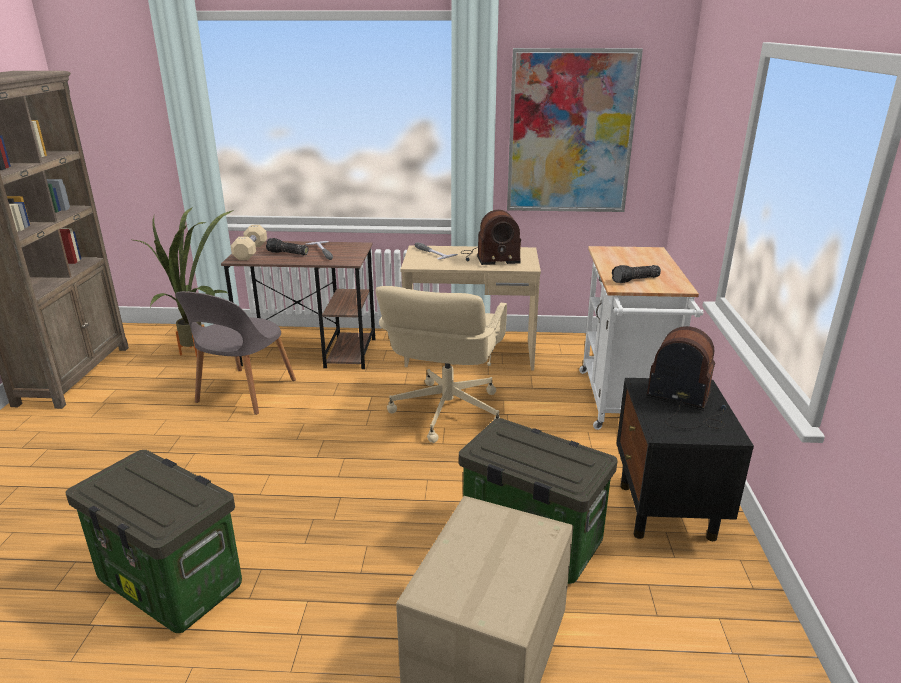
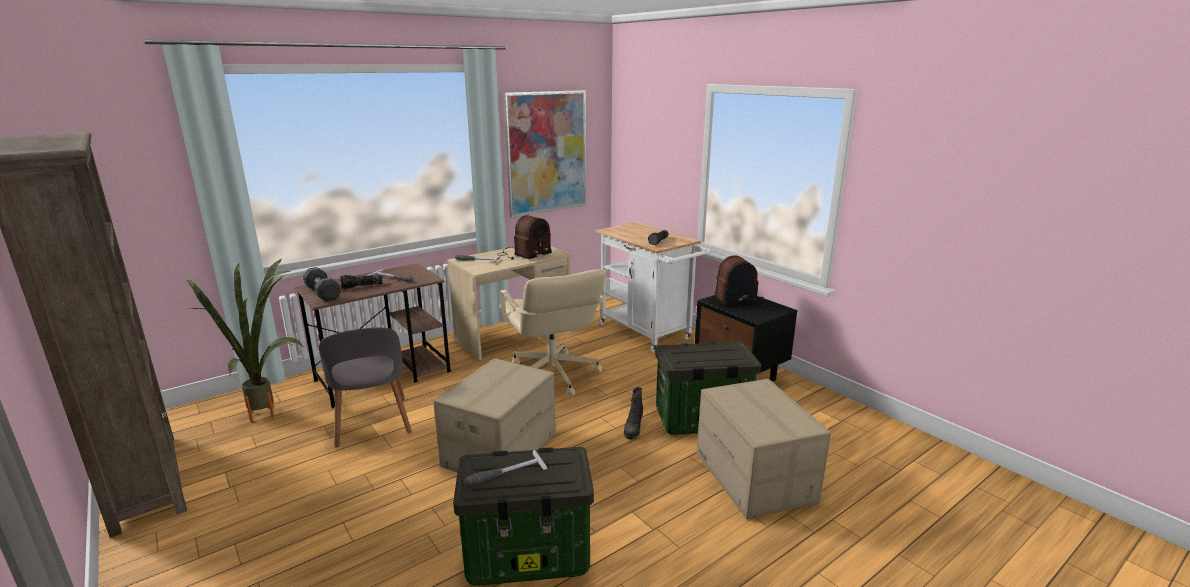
camera: 40 degrees left, 5 degrees down
beige dumbbell [231,225,267,260] -> black dumbbell [303,267,341,301]
none -> cardboard box [433,358,556,473]
none -> hammer [465,449,548,485]
none -> black boot [624,387,643,440]

